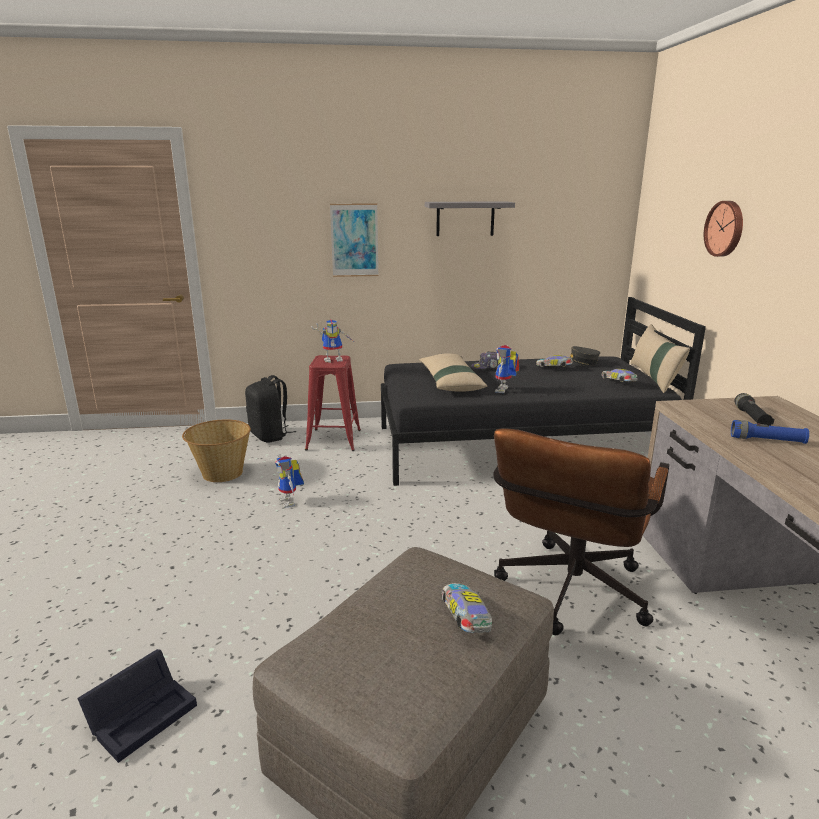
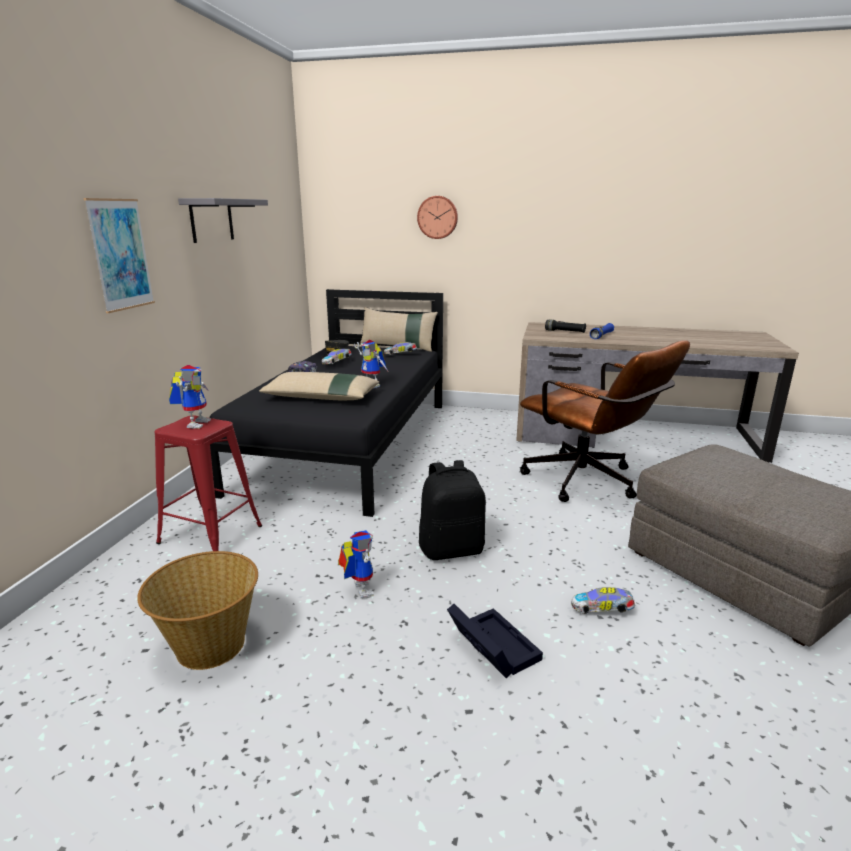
camera: 70 degrees left, 0 degrees up
black storage box [77,649,197,763] -> black storage box moved to [447,604,543,678]
black backpack [245,375,296,442] -> black backpack moved to [419,460,486,560]
toy robot [275,454,304,508] -> toy robot turned 105 degrees counterclockwise [338,530,374,598]
toy car [442,583,492,633] -> toy car moved to [571,587,635,614]

